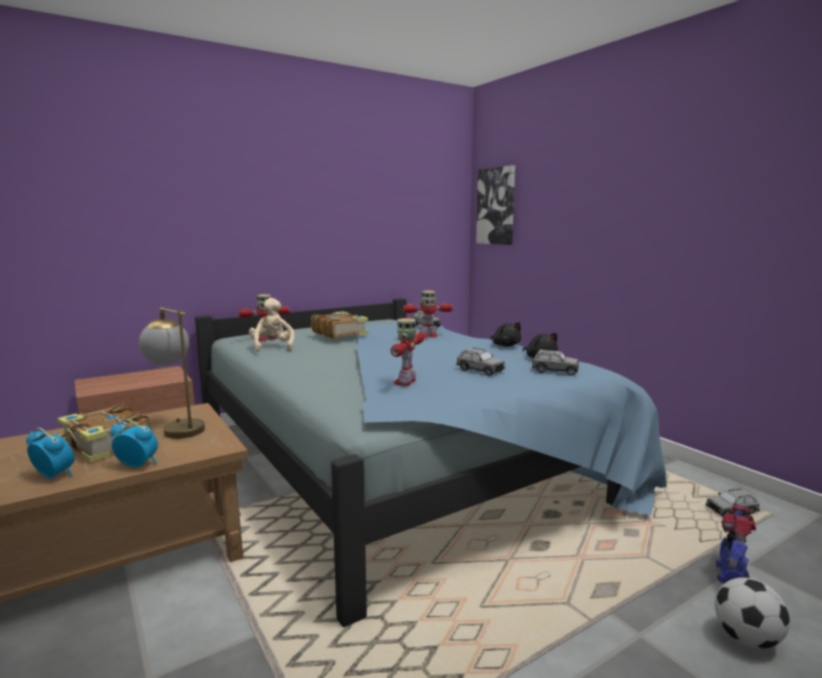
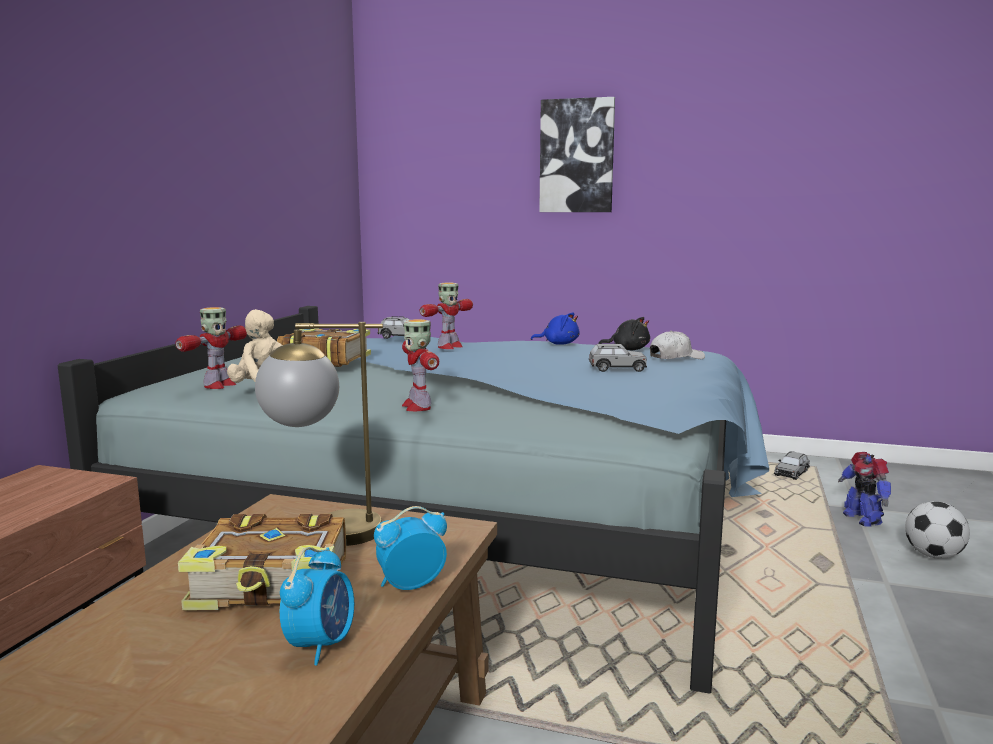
camera: 40 degrees left, 0 degrees up
alarm clock [26,428,74,479] -> alarm clock turned 120 degrees clockwise [280,547,354,665]
toy robot [391,318,424,386] -> toy robot moved to [402,319,439,411]
picture [476,165,515,245] -> picture moved to [539,97,615,212]
black plush toy [490,322,521,347] -> blue plush toy [531,312,580,345]
grey toy car [532,349,579,375] -> white cap [650,331,705,359]

